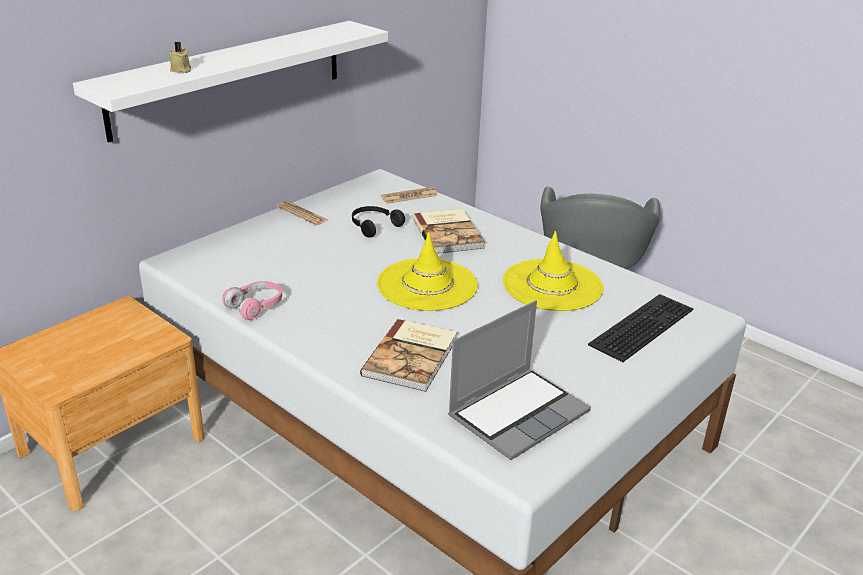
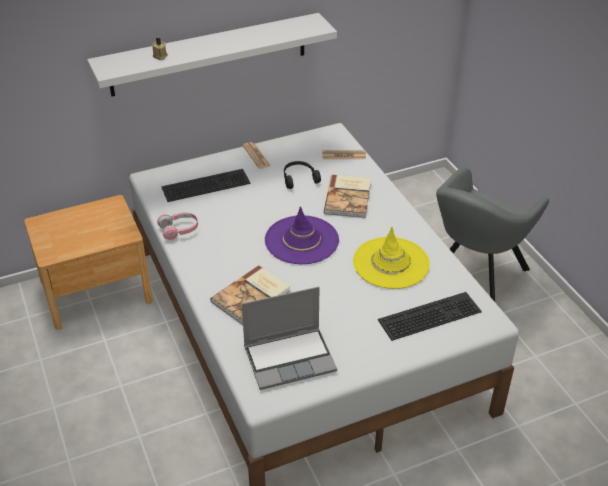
camera: 25 degrees right, 10 degrees up
yellow hat [377,232,478,311] -> purple hat [265,206,339,264]
none -> keyboard [161,169,251,202]

